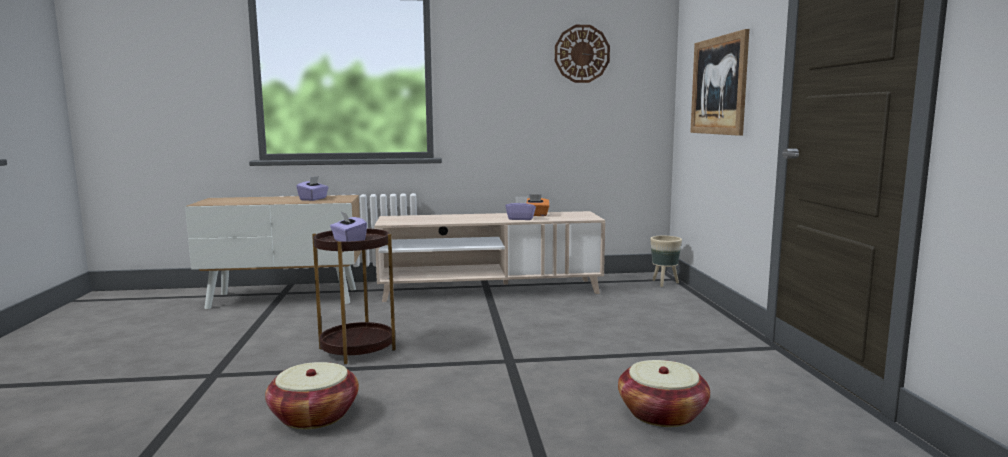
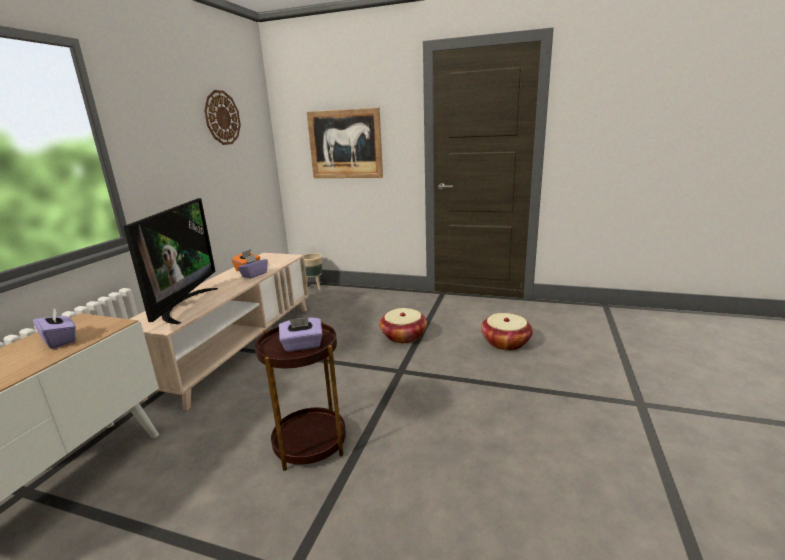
camera: 65 degrees left, 10 degrees up
basket [265,362,359,429] -> basket moved to [379,308,427,343]
none -> television [123,198,218,324]

